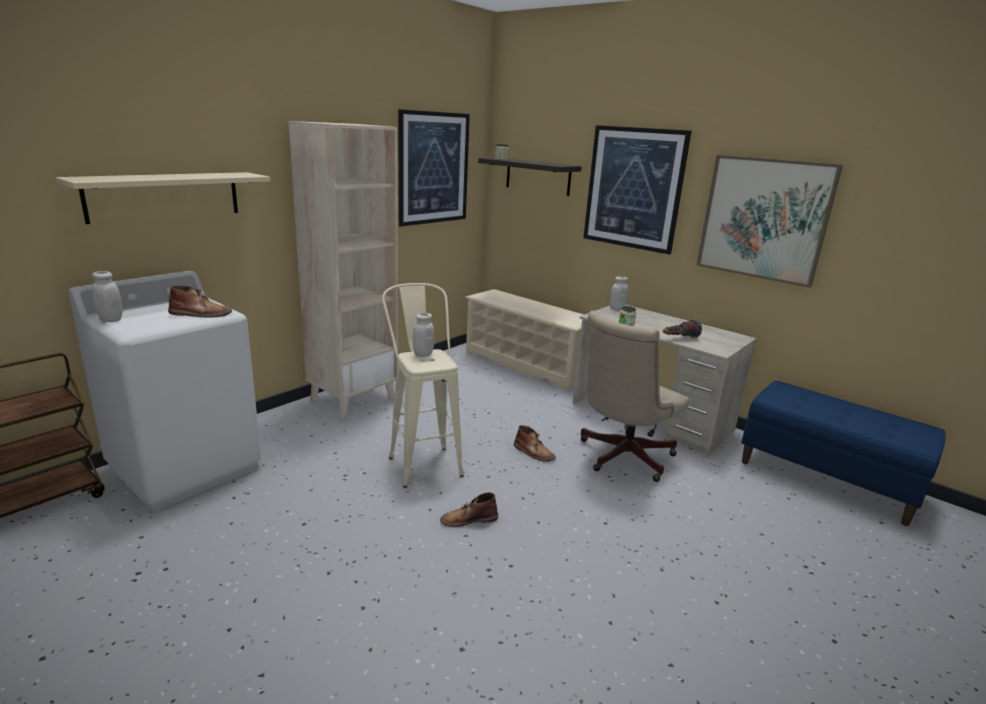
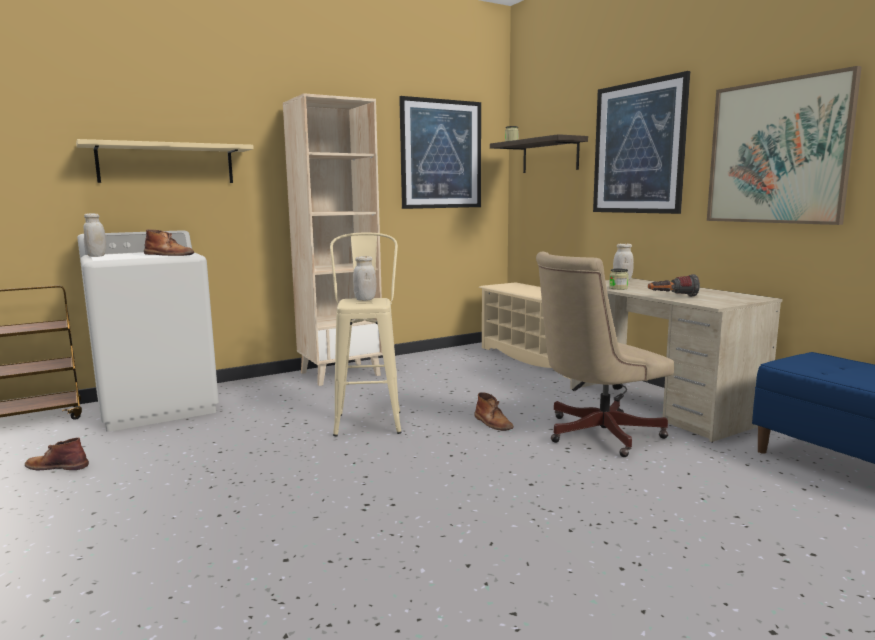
camera: 20 degrees right, 10 degrees down
brown boot [440,492,498,527] -> brown boot moved to [25,437,89,470]

